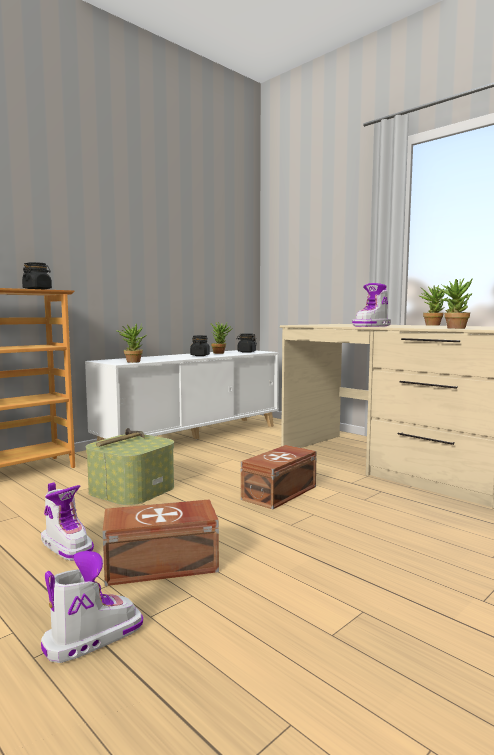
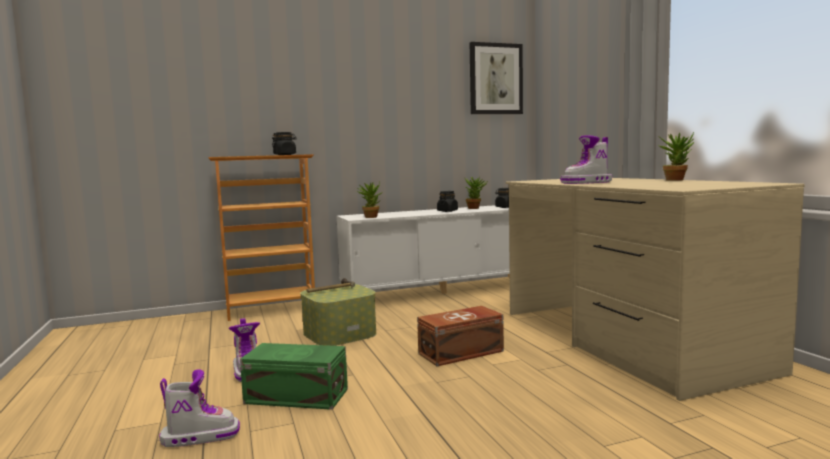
camera: 25 degrees right, 0 degrees up
brown storage box [103,499,219,586] -> green storage box [240,343,348,410]
potted plant [435,278,473,329] -> none
none -> picture [470,42,523,114]

